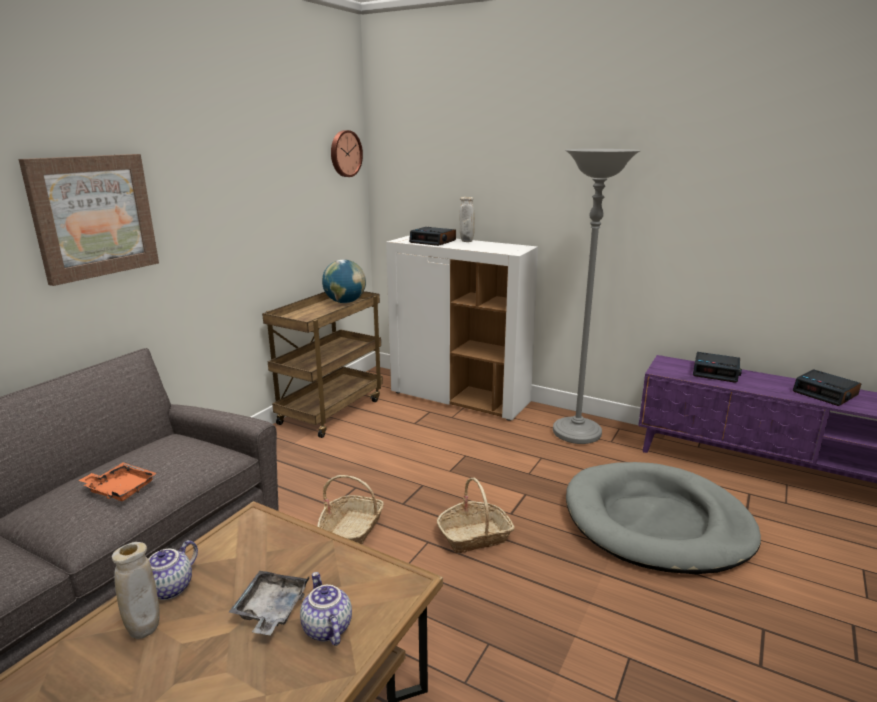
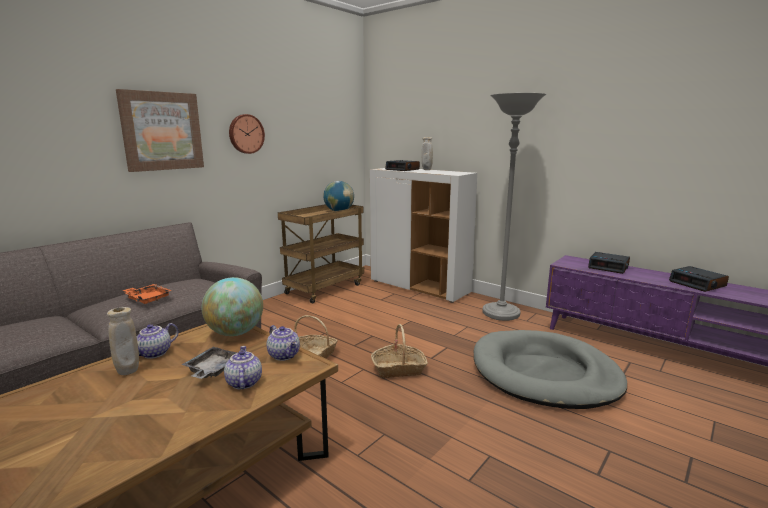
camera: 10 degrees right, 5 degrees down
wall clock [331,130,363,177] -> wall clock moved to [229,114,265,154]
none -> globe [202,277,263,336]
none -> teapot [267,325,300,361]

